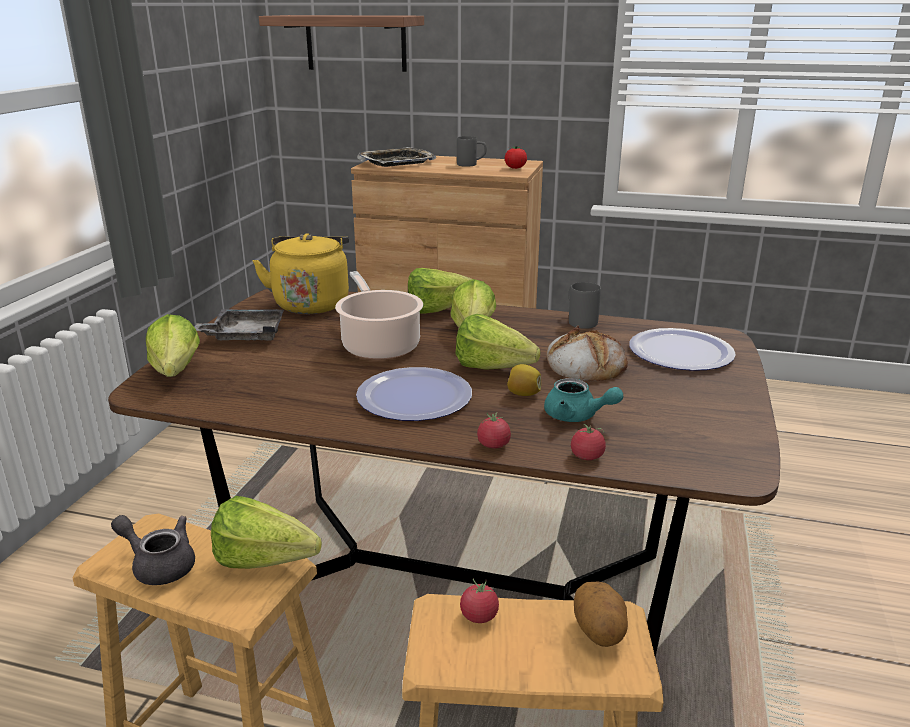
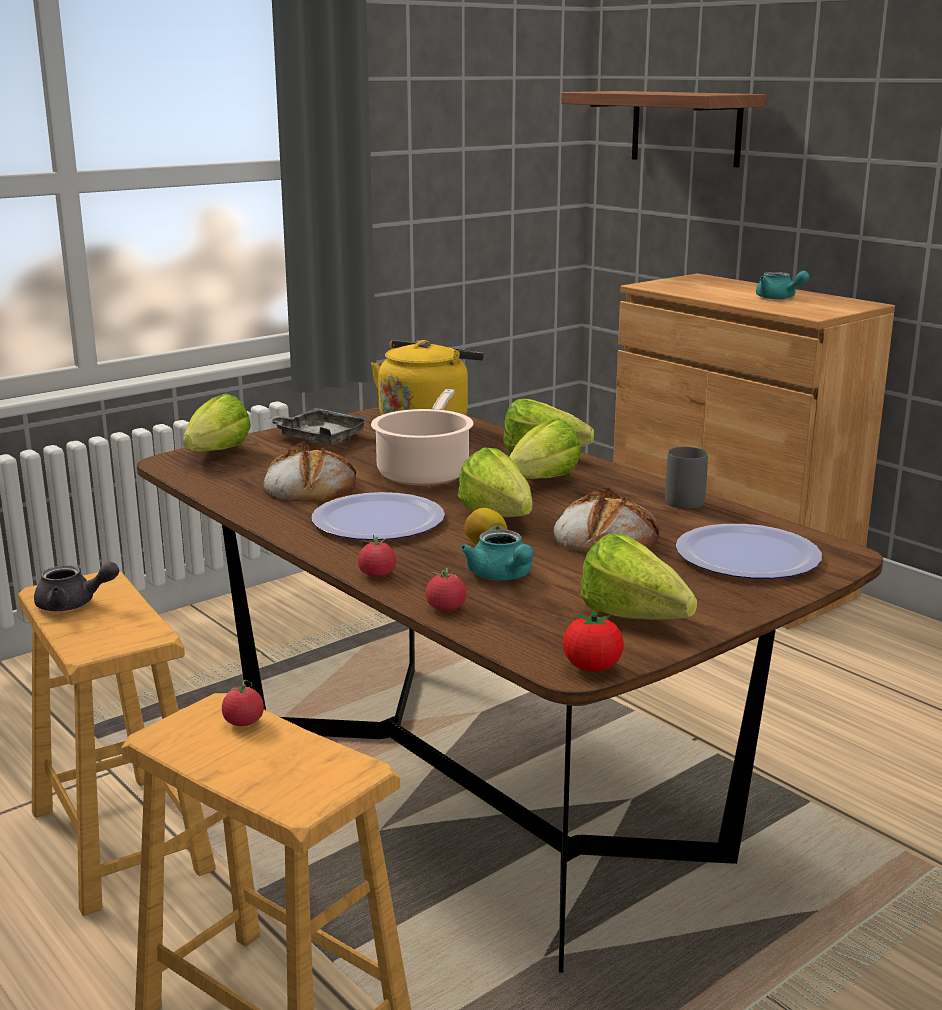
camera: 35 degrees right, 5 degrees down
grey teapot [111,515,195,585] -> grey teapot turned 120 degrees clockwise [34,562,119,611]
lettuce [211,496,322,569] -> lettuce moved to [581,533,697,620]
tray [357,147,436,167] -> none
grey mug [457,136,487,167] -> turquoise teapot [756,271,810,299]
tomato [505,146,527,169] -> tomato moved to [563,610,624,672]
potato [574,582,628,647] -> none
none -> bread [264,441,356,502]

